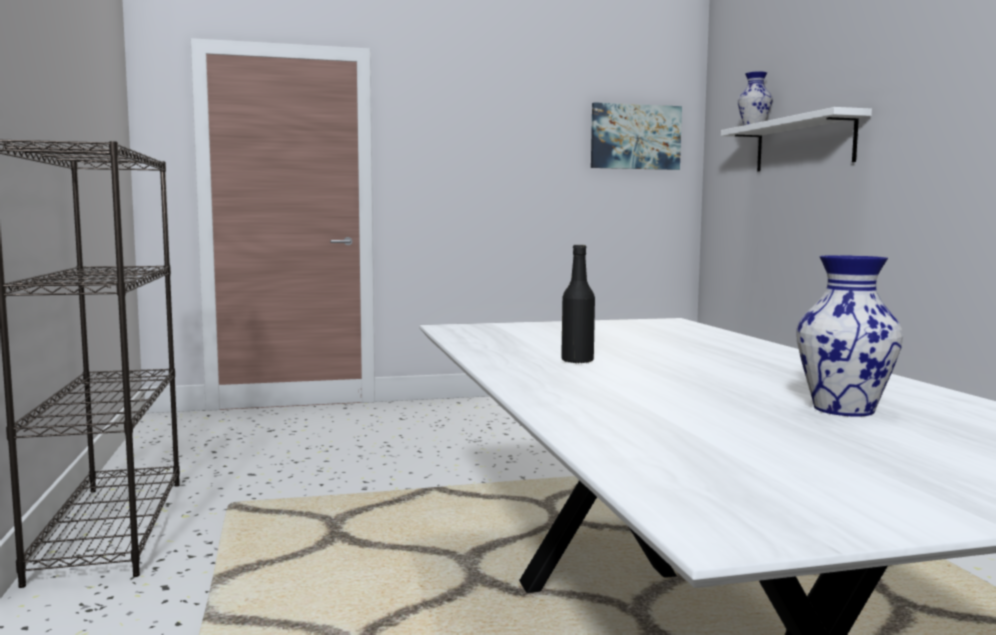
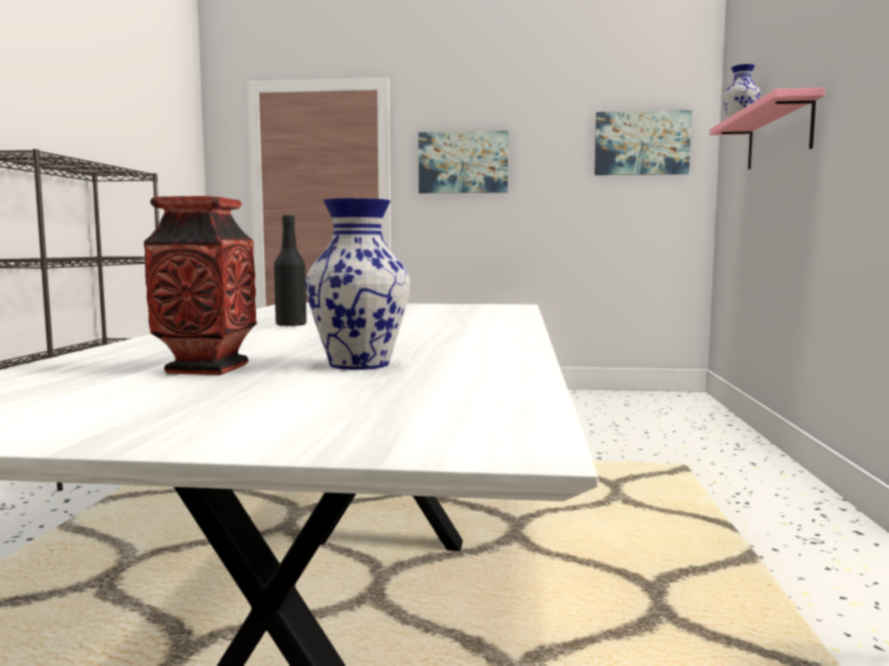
camera: 20 degrees right, 0 degrees up
white shelf [721,107,872,172] -> pink shelf [710,88,825,169]
none -> vase [144,196,257,375]
none -> picture [419,131,508,193]

